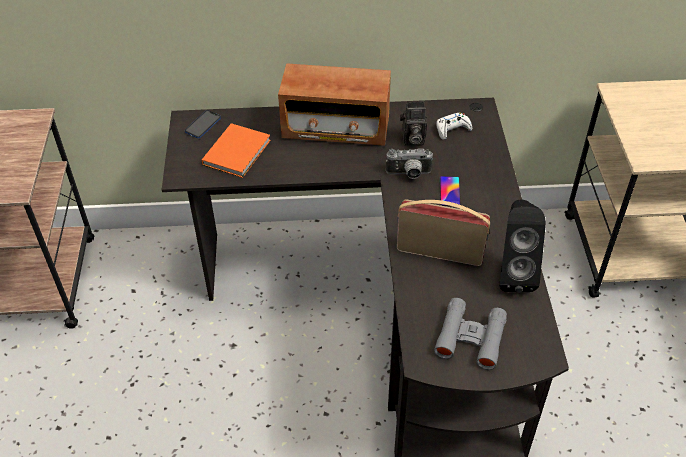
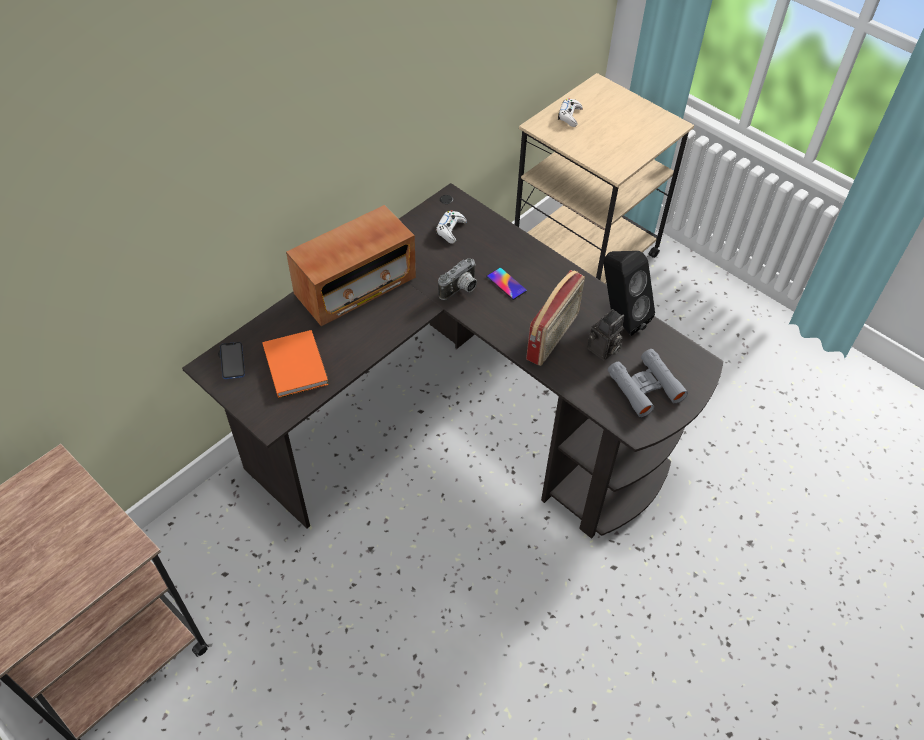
camera: 45 degrees left, 5 degrees up
radio [397,199,490,266] -> radio turned 150 degrees clockwise [526,270,585,366]
camera [400,101,427,146] -> camera moved to [587,309,624,360]
none -> white game controller [558,98,583,127]

